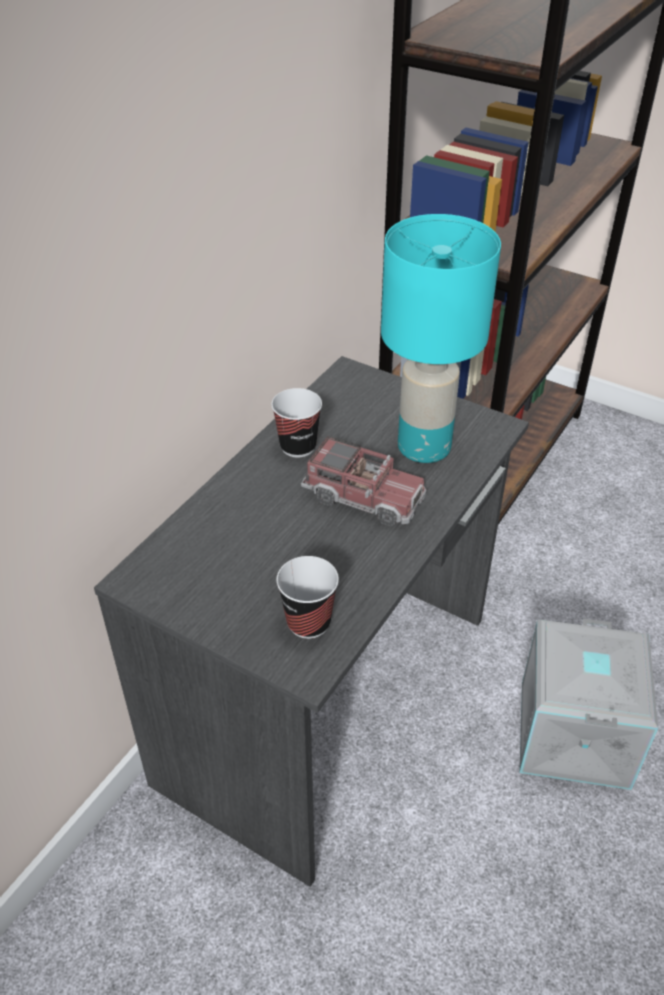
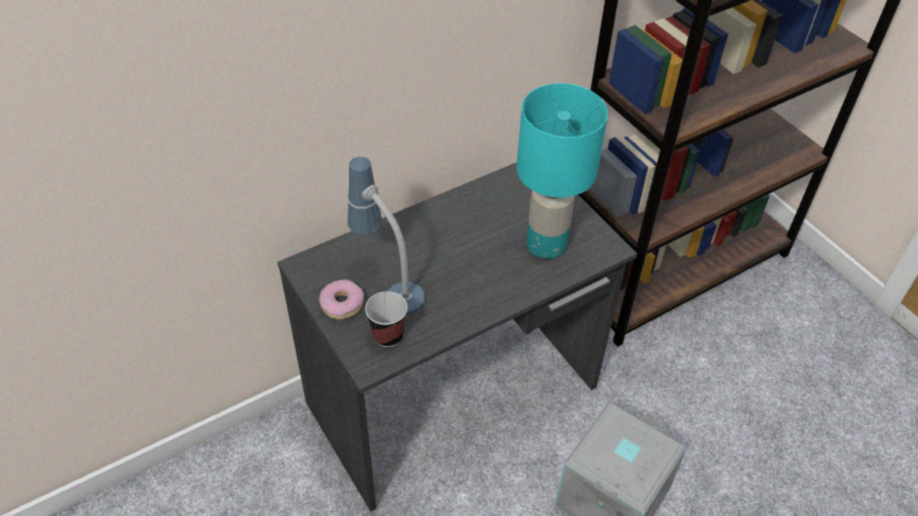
camera: 25 degrees right, 5 degrees up
cup [271,388,322,458] -> none
toy truck [301,436,427,526] -> none
none -> donut [319,280,364,320]
none -> table lamp [347,157,425,314]

